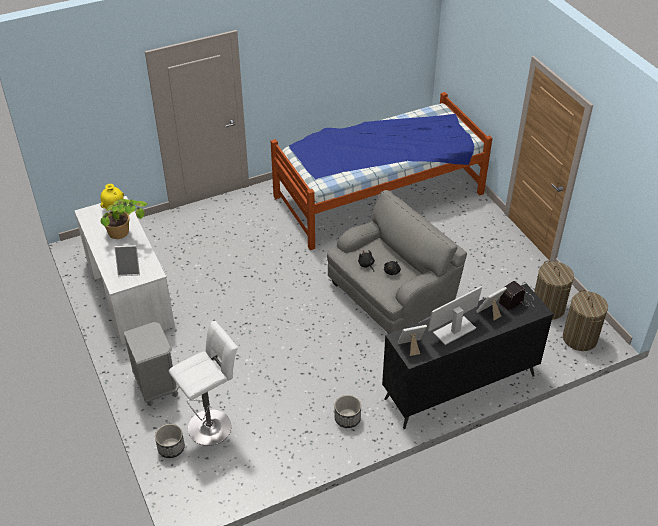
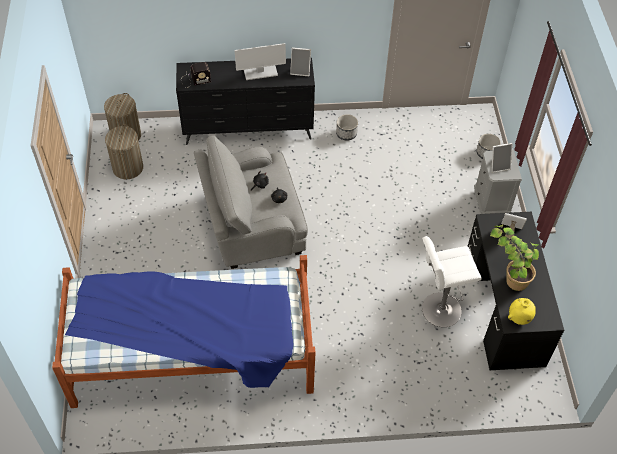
camera: 160 degrees left, 10 degrees up
white desk [74,196,175,344] -> black desk [468,212,564,370]
white stool [169,321,238,446] -> white stool moved to [422,236,482,327]
picture frame [476,287,507,321] -> picture frame moved to [491,143,513,173]

